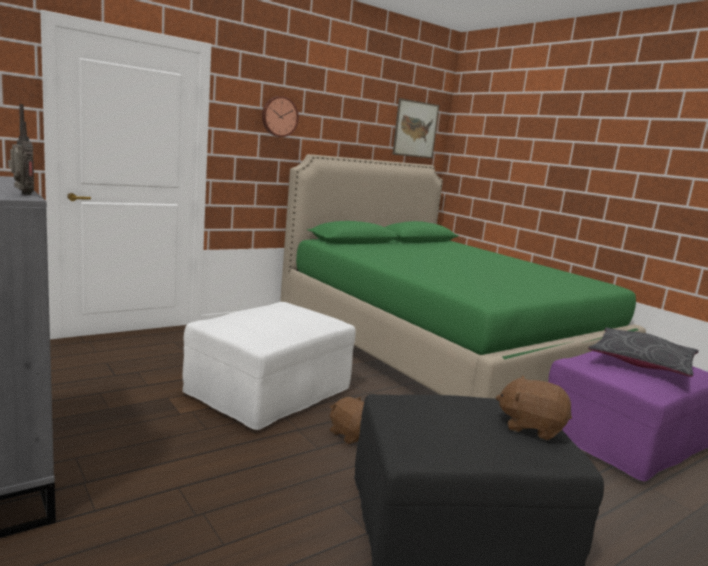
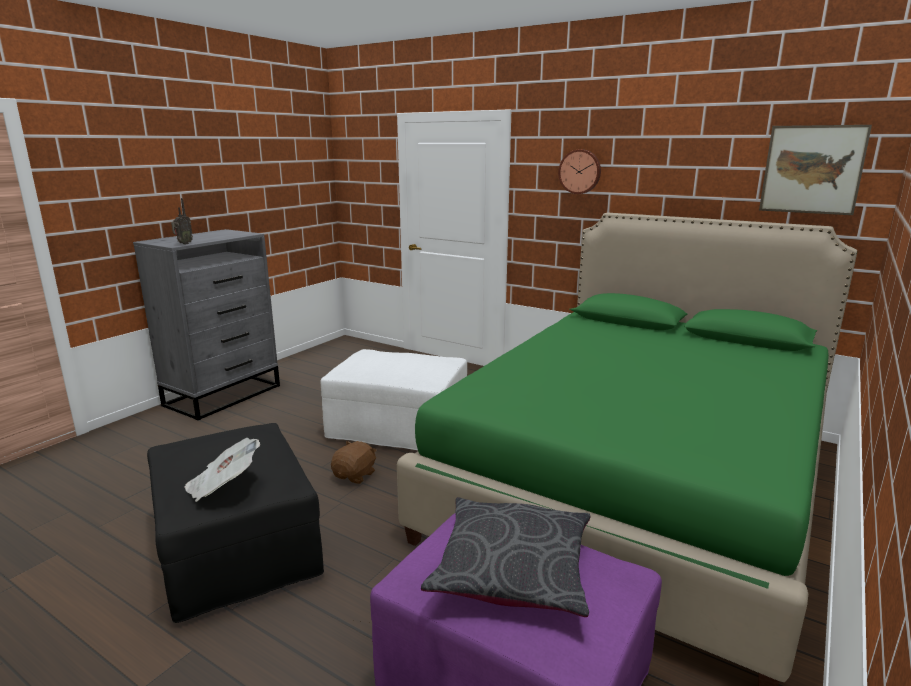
camera: 70 degrees right, 5 degrees up
brown plush toy [496,376,572,440] -> newspaper [184,438,260,502]

